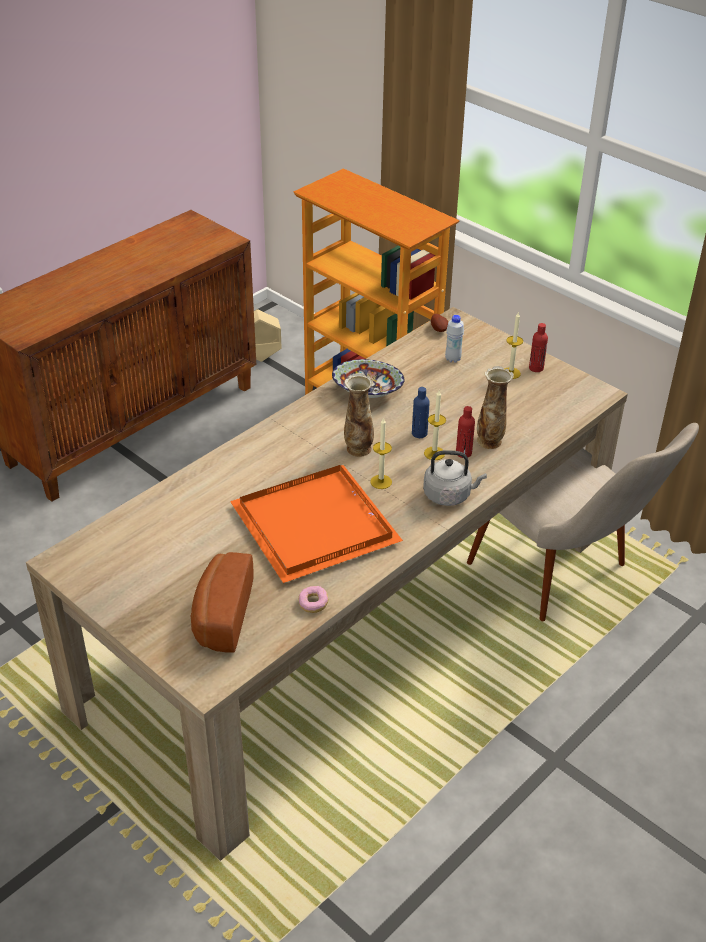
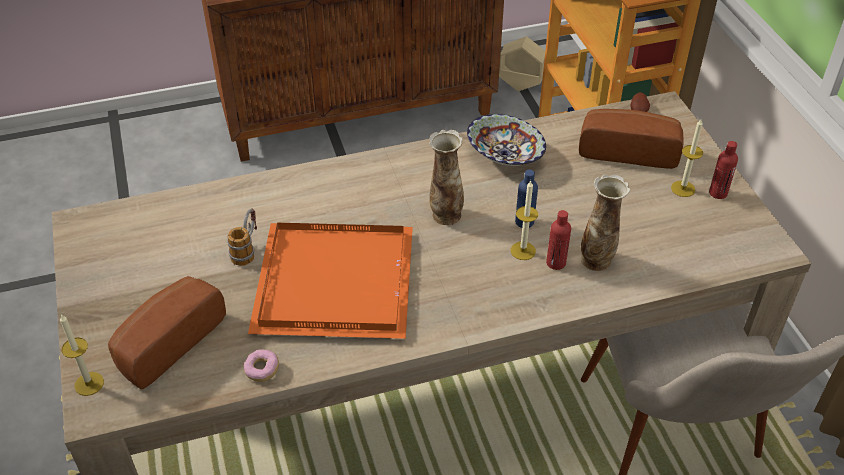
camera: 30 degrees right, 5 degrees up
candle [370,417,392,489] -> candle moved to [60,314,104,396]
grey kettle [423,450,487,506] -> none
white bottle [445,315,464,363] -> bread [579,109,683,169]
none -> mug [227,208,257,266]

